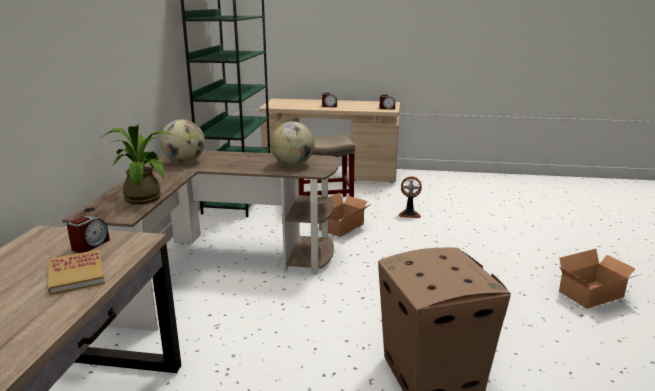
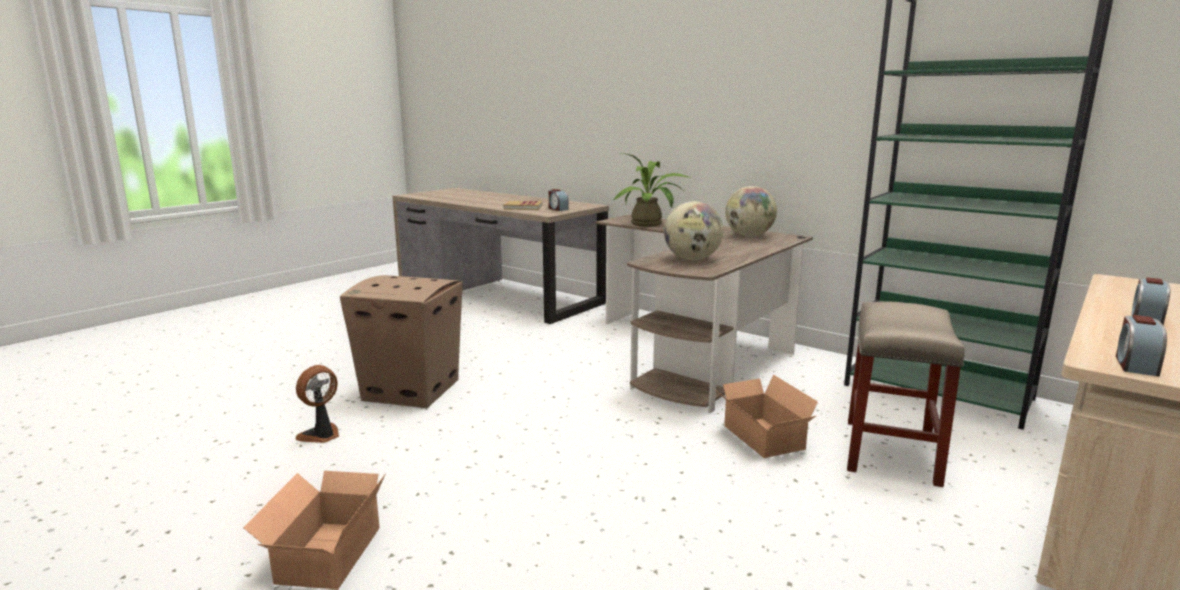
camera: 120 degrees right, 5 degrees down
fan [398,176,422,218] -> fan moved to [296,365,339,443]

